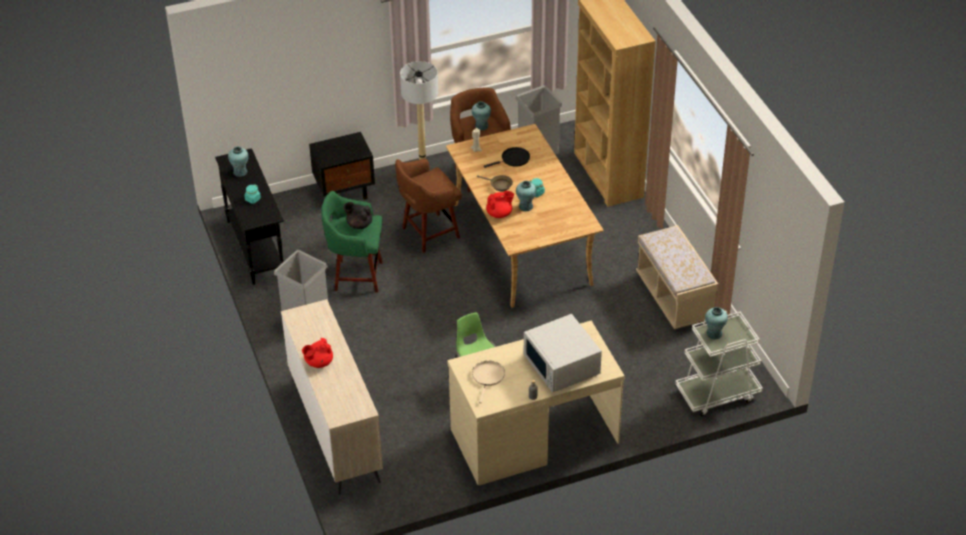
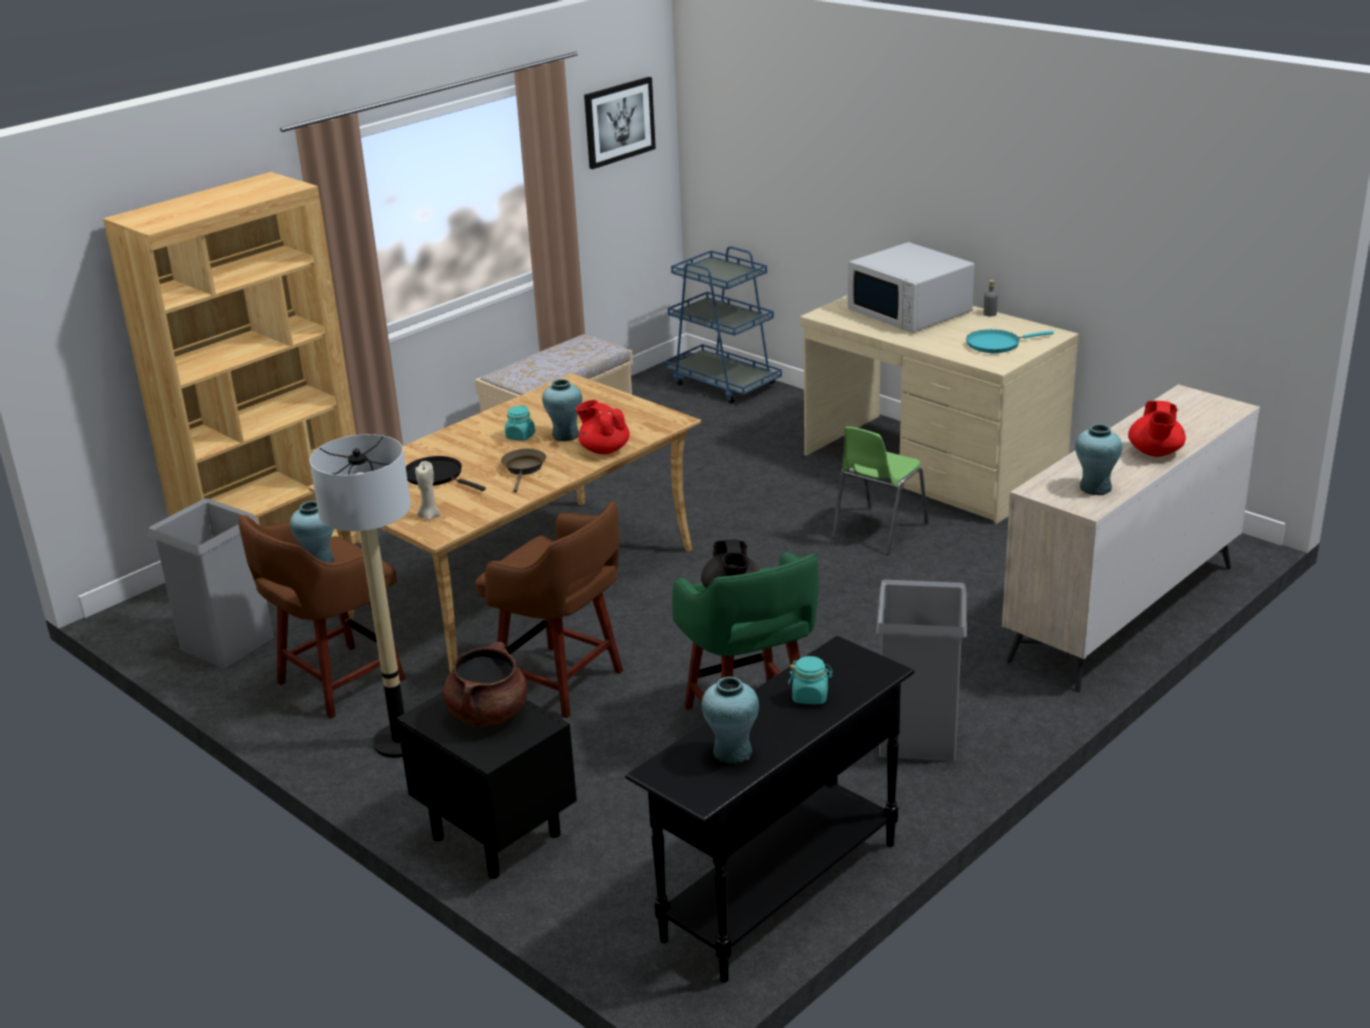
camera: 115 degrees left, 15 degrees down
red teapot [302,338,333,368] -> red teapot turned 75 degrees clockwise [1128,401,1186,457]
beige frying pan [472,361,505,403] -> turquoise frying pan [966,329,1054,353]
white microwave [524,314,602,393] -> white microwave turned 105 degrees clockwise [848,242,975,333]
white cart [675,311,763,416] -> blue cart [664,246,782,404]
turquoise vase [705,307,728,339] -> turquoise vase moved to [1075,424,1122,495]
none -> brown cooking pot [443,642,528,727]
none -> picture [584,77,656,169]

